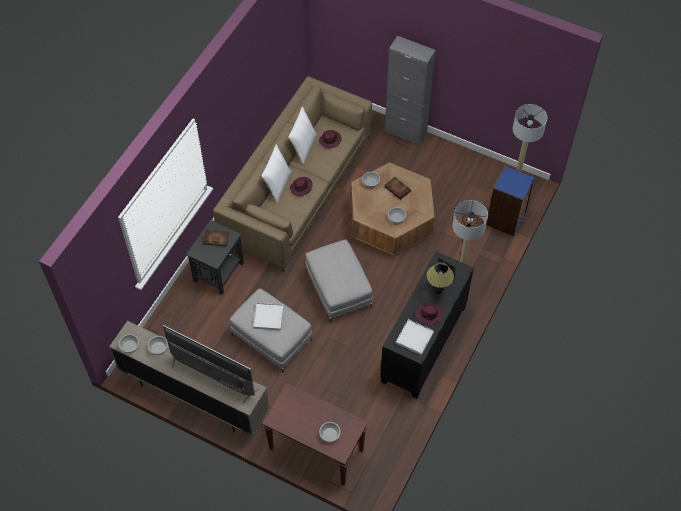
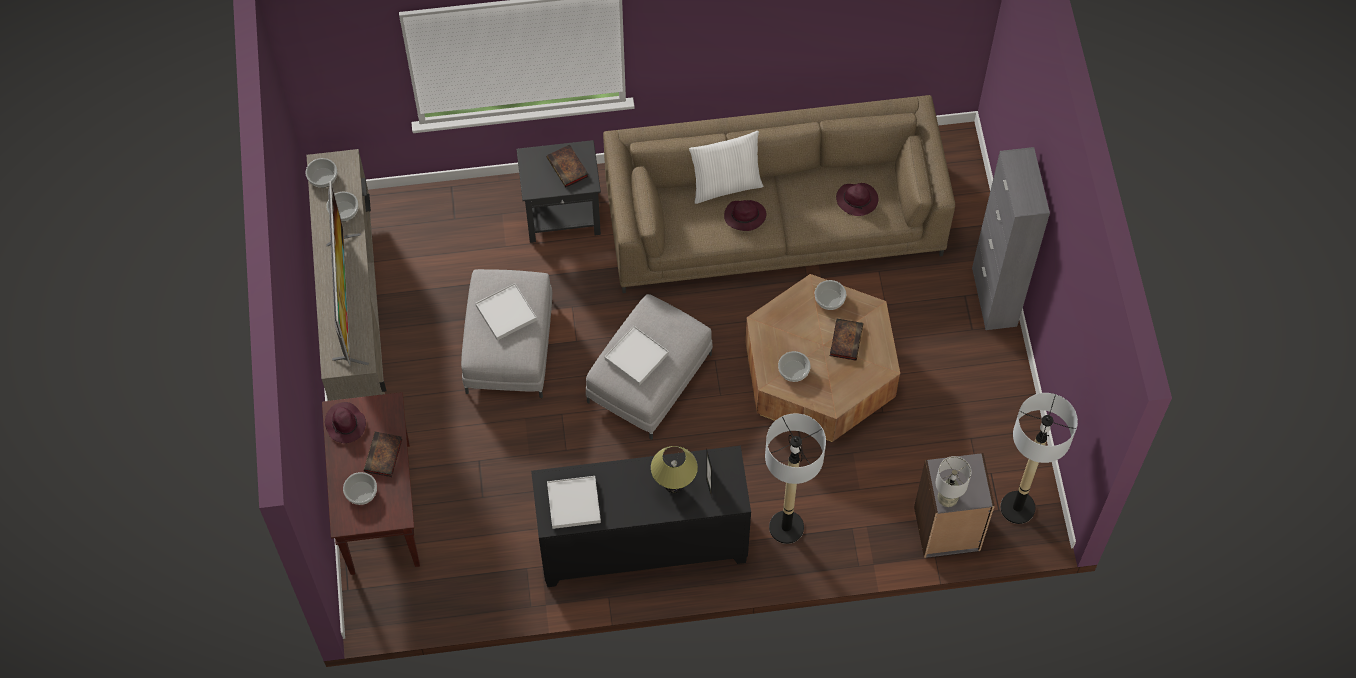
camera: 55 degrees right, 5 degrees up
white pillow [288,107,317,164] -> none
purple hat [416,303,443,325] -> purple hat moved to [325,402,366,443]
blue bookcase [486,165,535,236] -> grey bookcase [914,453,995,558]
none -> book [364,432,402,477]
none -> white tray [605,326,669,386]
none -> grey table lamp [935,456,971,507]

